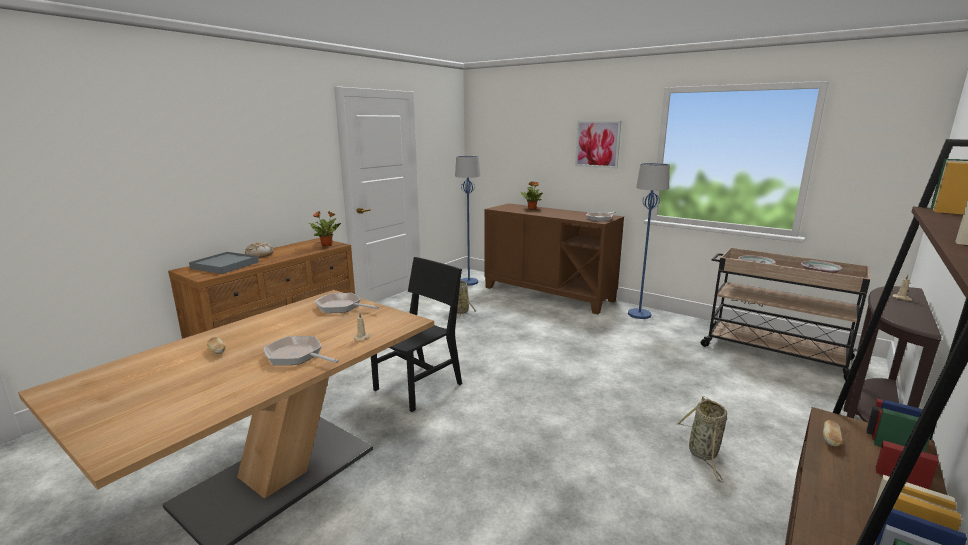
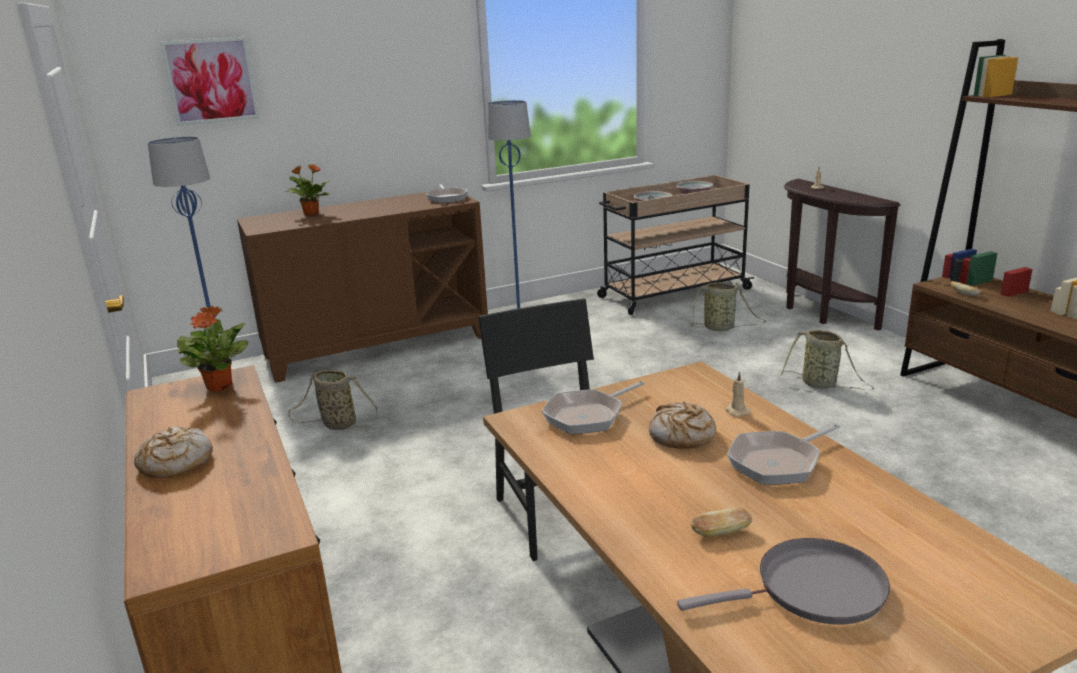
camera: 60 degrees left, 5 degrees up
grey tray [189,252,259,274] -> none
picture [575,121,621,168] -> picture moved to [160,37,260,126]
none -> bread [649,401,716,449]
none -> grey frying pan [677,538,890,624]
none -> basket [688,282,766,331]

